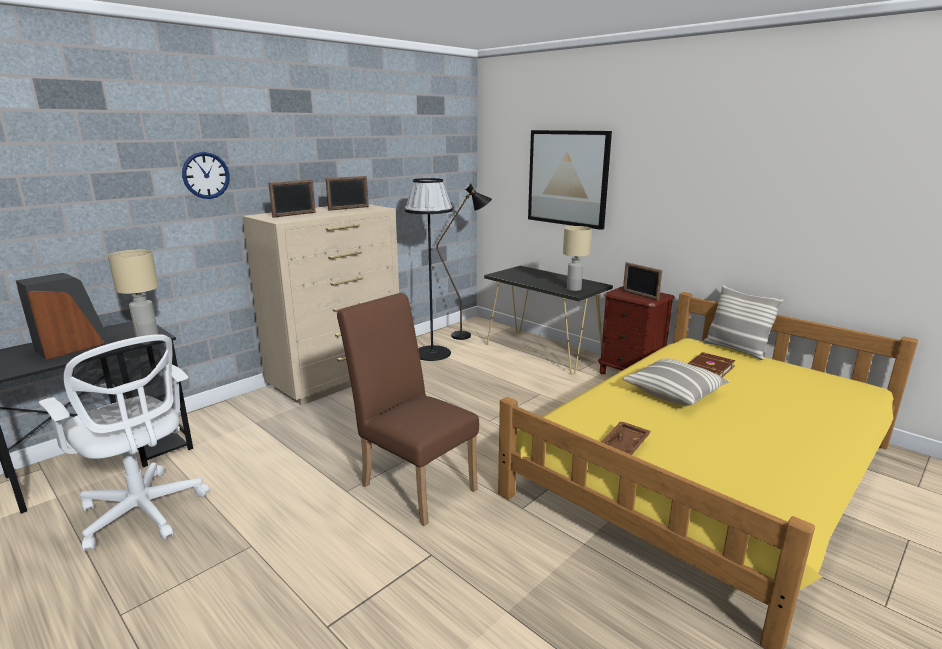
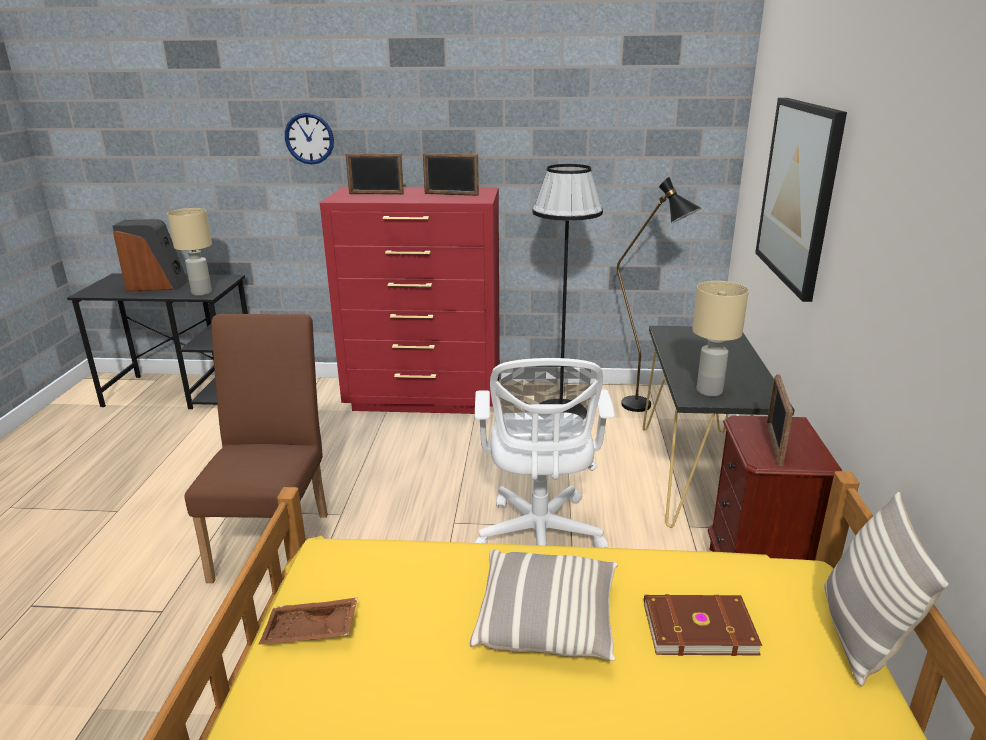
camera: 50 degrees right, 5 degrees up
white office chair [39,334,210,552] -> white office chair moved to [475,358,615,548]
beige dresser [242,205,399,406] -> red dresser [320,187,500,414]

